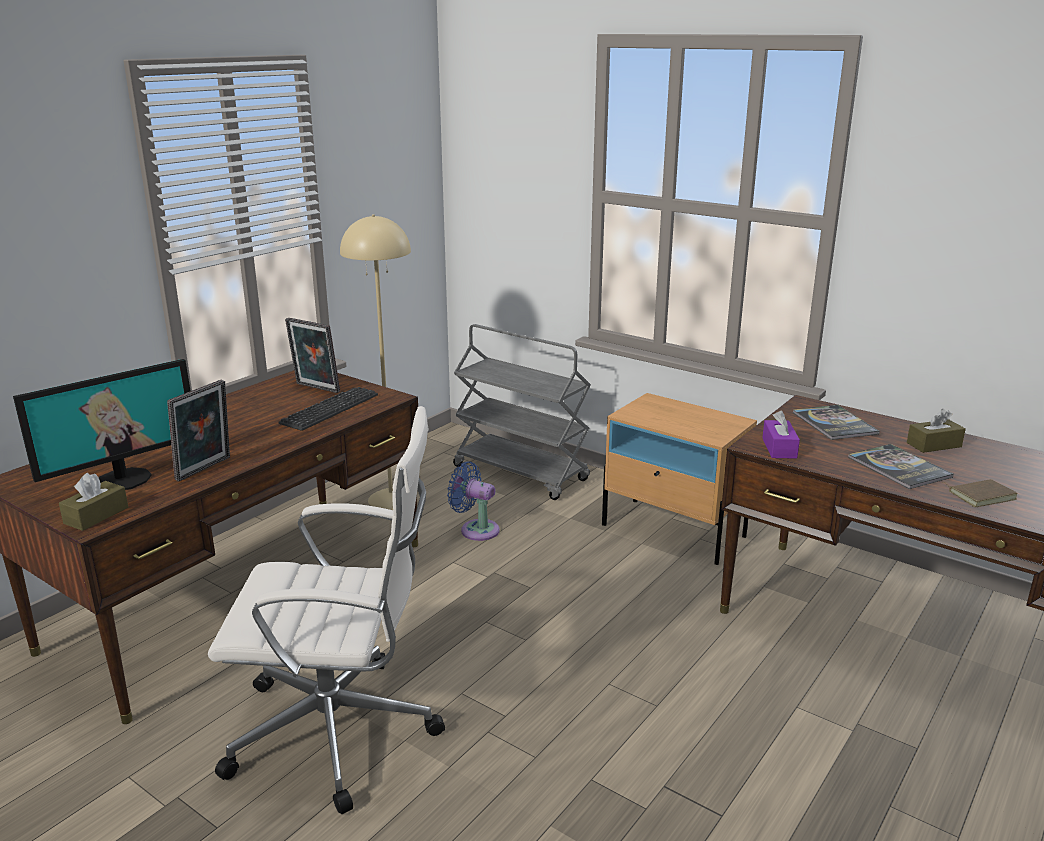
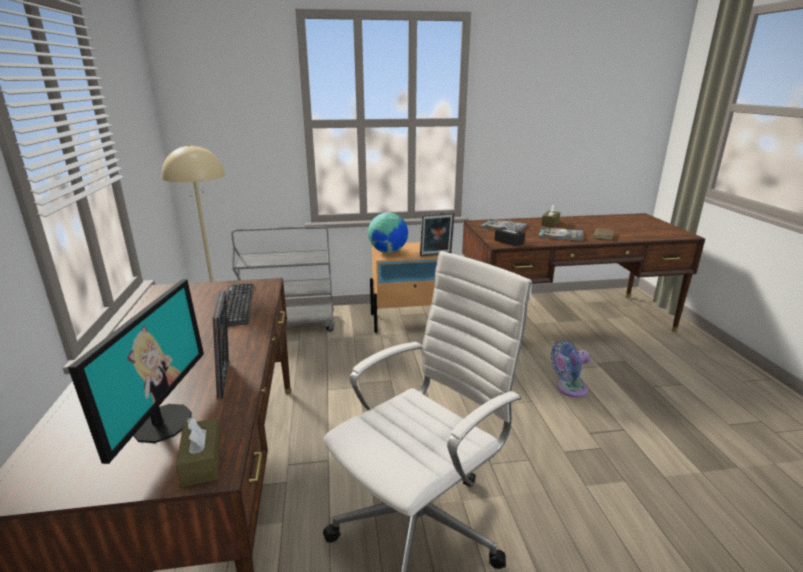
camera: 45 degrees left, 0 degrees up
picture frame [285,318,340,393] -> picture frame moved to [420,212,455,257]
blue fan [447,461,500,541] -> blue fan moved to [551,340,590,398]
purple tissue box [762,411,800,459] -> black tissue box [494,220,525,247]
none -> globe [368,212,408,253]

